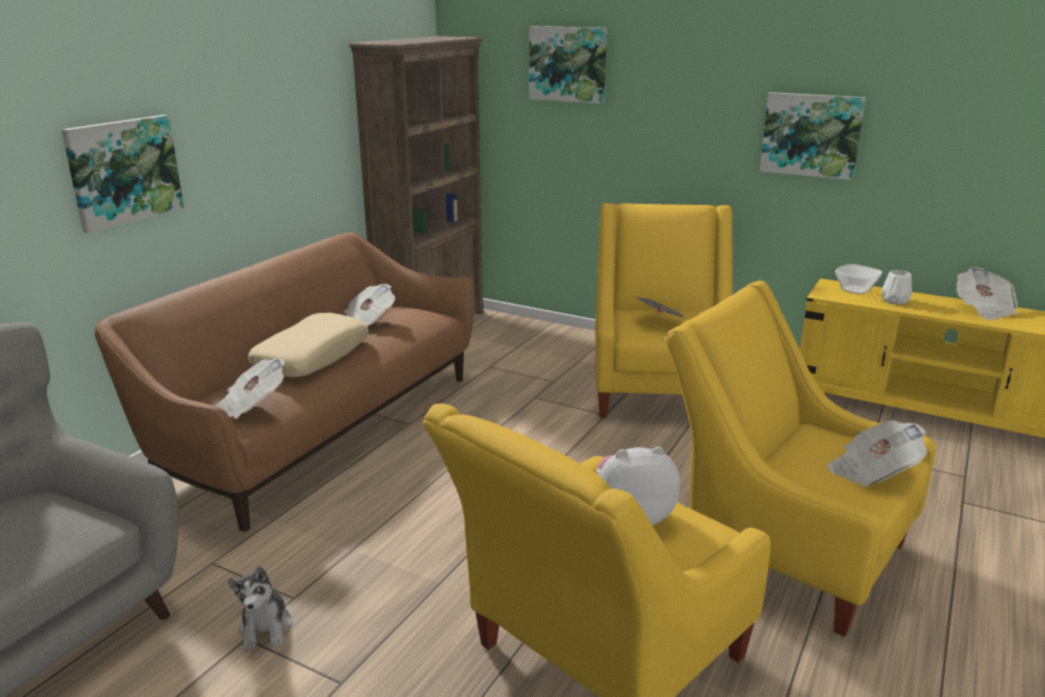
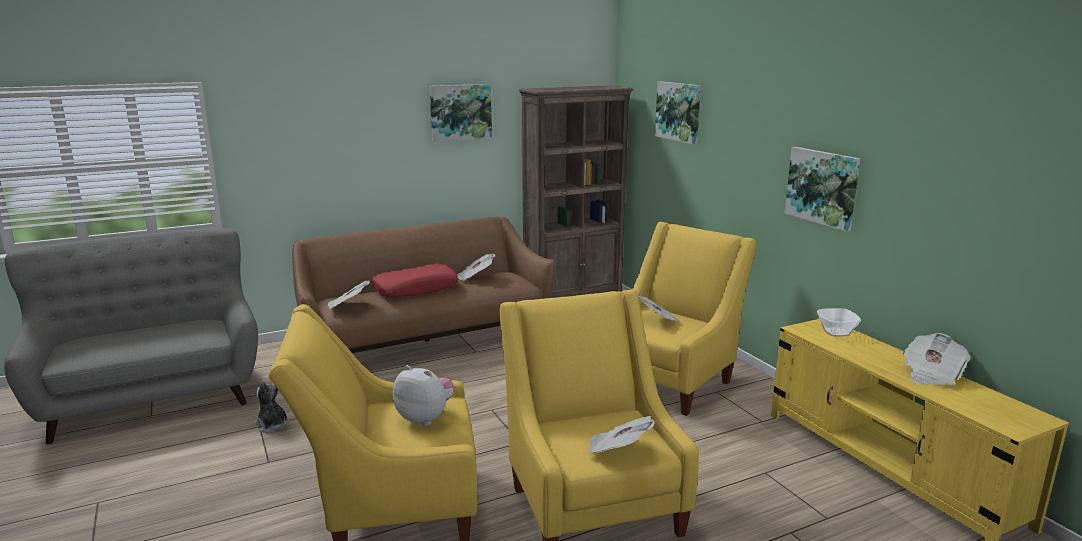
camera: 35 degrees right, 5 degrees down
picture [61,115,184,233] -> picture moved to [430,84,492,142]
plush toy [228,566,292,650] -> plush toy turned 105 degrees clockwise [254,382,289,433]
beige pillow [248,313,369,378] -> red pillow [372,263,458,297]
white vase [881,270,912,305] -> none

